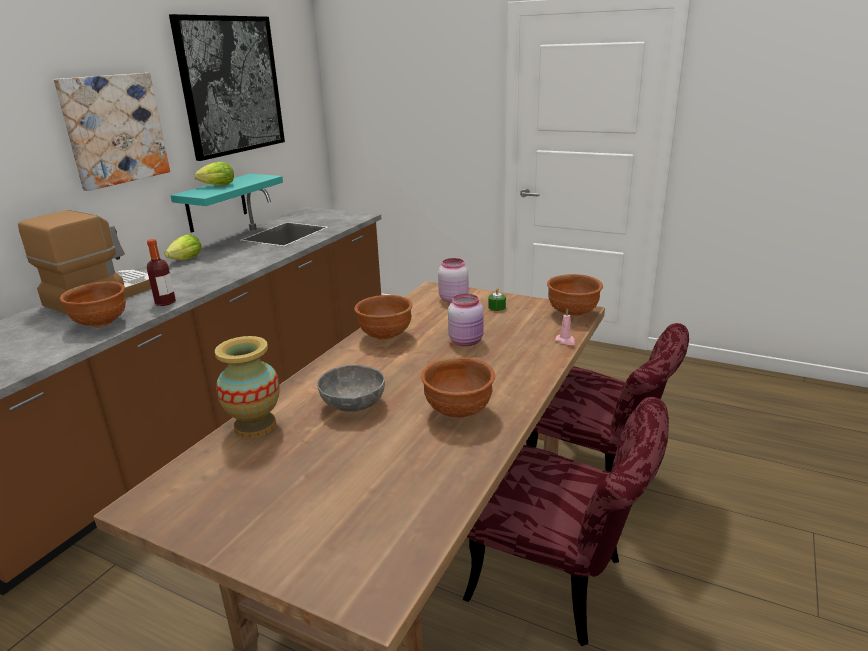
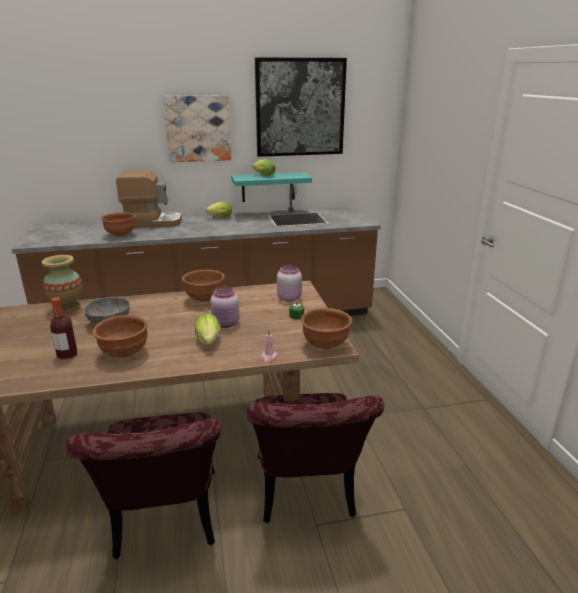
camera: 50 degrees right, 0 degrees up
bottle [147,239,176,306] -> bottle moved to [50,297,77,360]
none -> lettuce [195,313,220,345]

